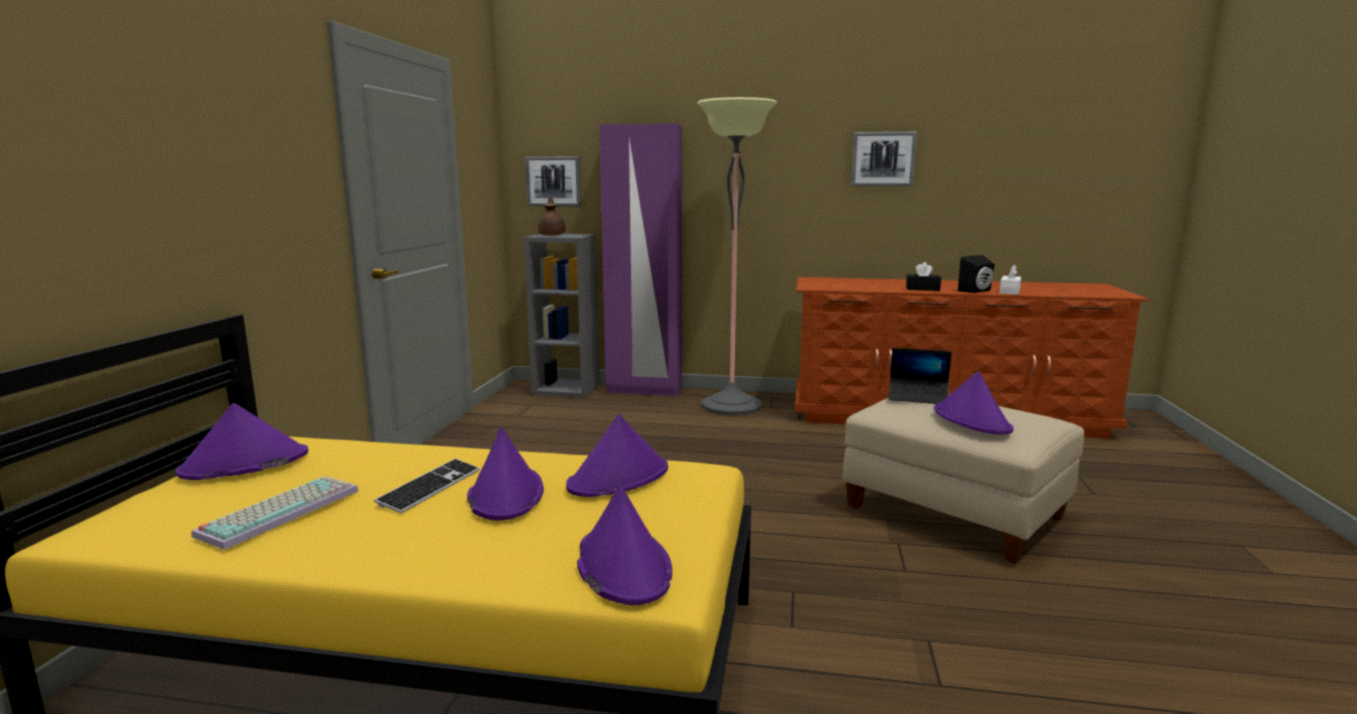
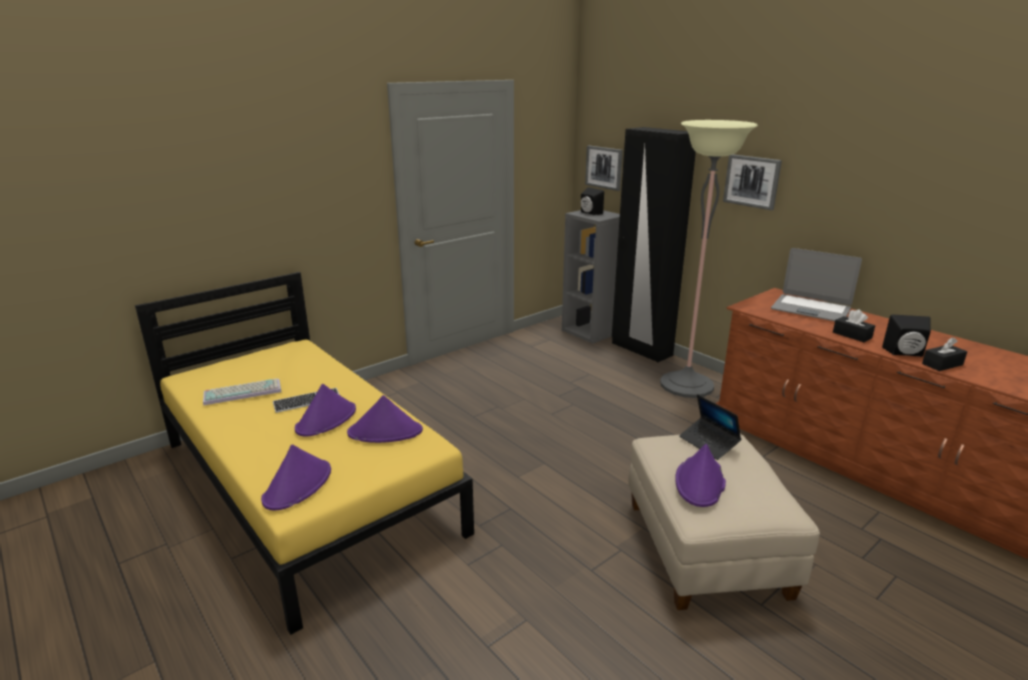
camera: 40 degrees right, 10 degrees up
purple hat [175,403,308,480] -> none
brown teapot [538,197,566,236] -> black speaker [581,187,604,215]
purple wardrobe [599,123,682,396] -> black wardrobe [612,127,696,362]
picture [851,132,917,186] -> picture moved to [723,154,782,210]
white tissue box [1000,265,1021,295] -> black tissue box [922,337,967,371]
none -> laptop [771,248,862,321]

